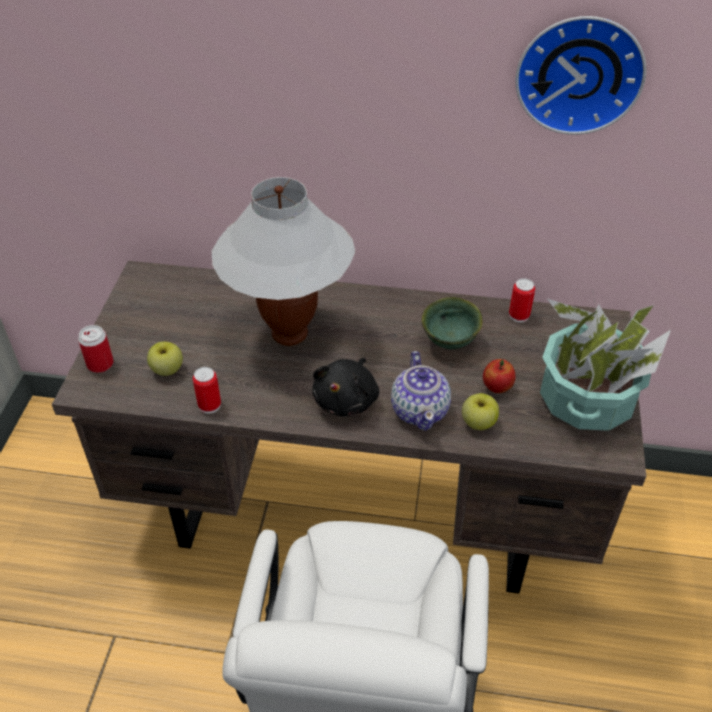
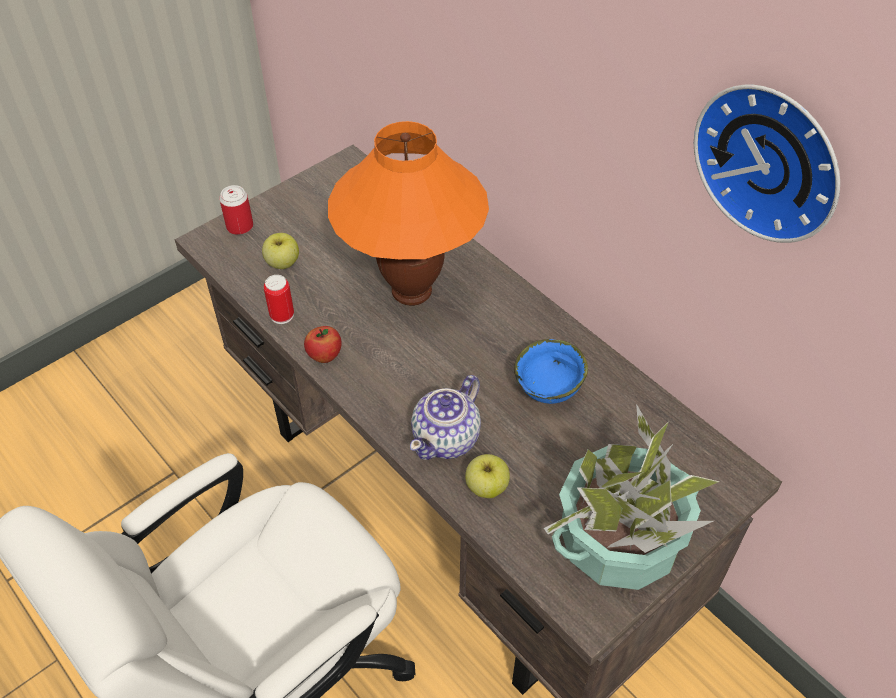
camera: 40 degrees right, 5 degrees up
white table lamp [212,177,355,346] -> orange table lamp [328,121,489,306]
black plush toy [312,358,379,416] -> none
green bowl [422,297,483,349] -> blue bowl [514,339,588,404]
apple [483,359,516,393] -> apple moved to [304,326,342,363]
can [509,278,535,322] -> none

